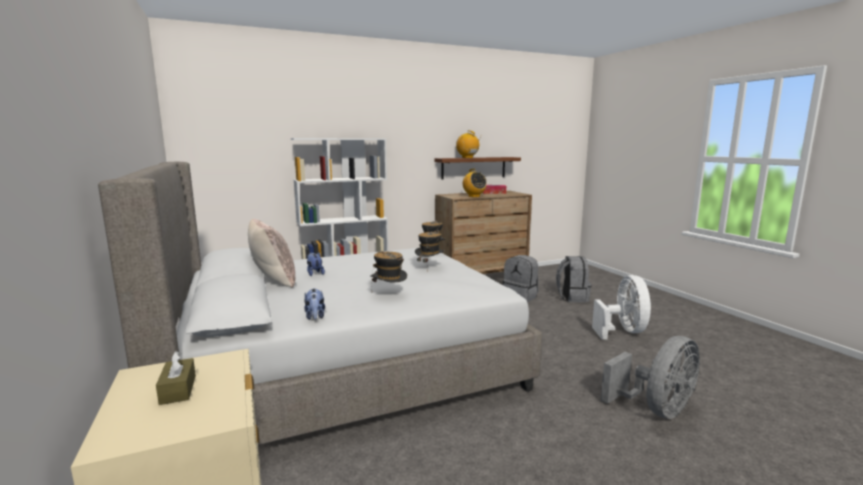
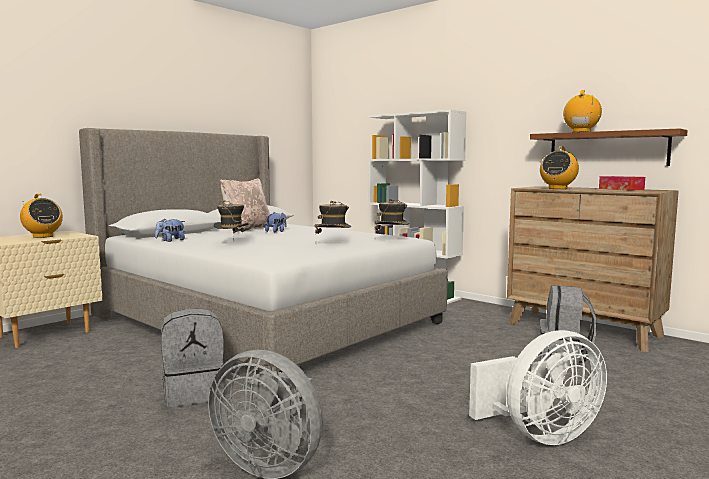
camera: 65 degrees right, 5 degrees down
brown tissue box [156,351,196,405] -> radio [20,194,63,238]
grey backpack [556,256,591,303] -> grey backpack moved to [161,308,226,407]

